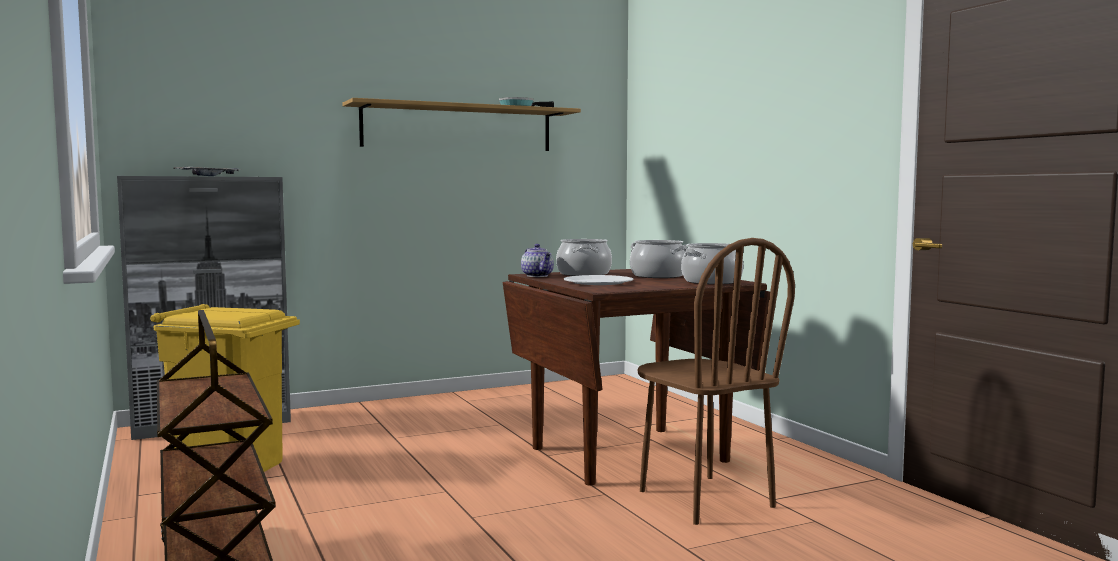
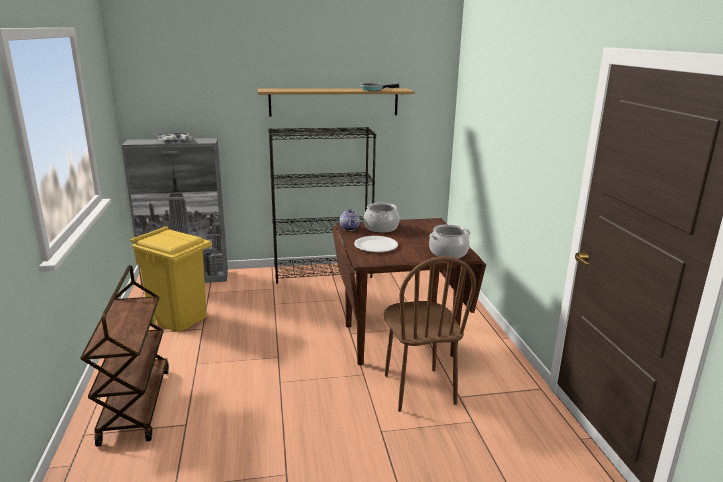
camera: 15 degrees right, 15 degrees up
cooking pot [630,240,687,278] -> none
none -> black bookcase [268,127,376,284]

